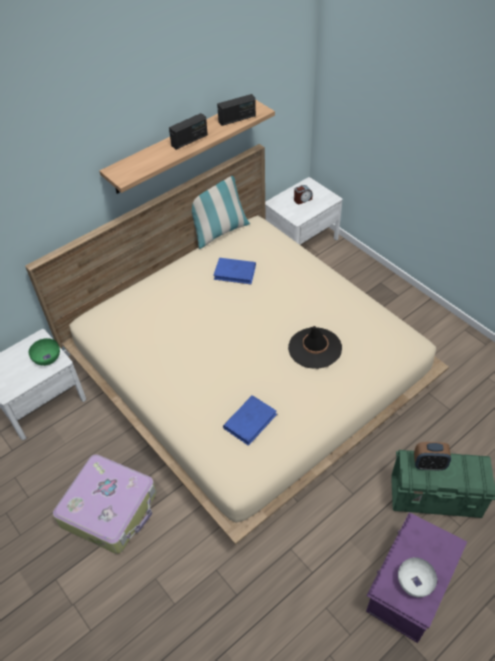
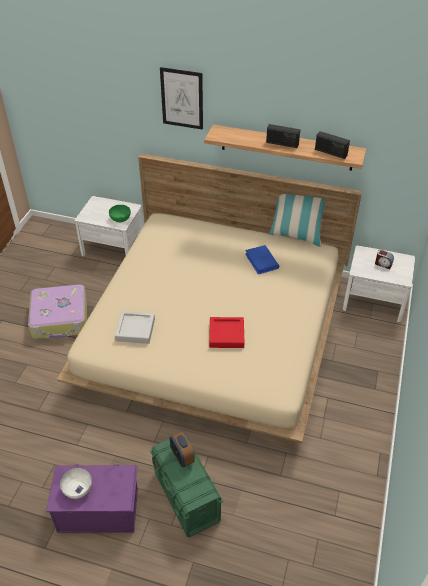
camera: 55 degrees right, 5 degrees down
blue book [223,395,277,446] -> grey tray [115,311,155,344]
black hat [288,326,342,369] -> red tray [209,317,244,348]
none -> picture [160,67,203,130]

